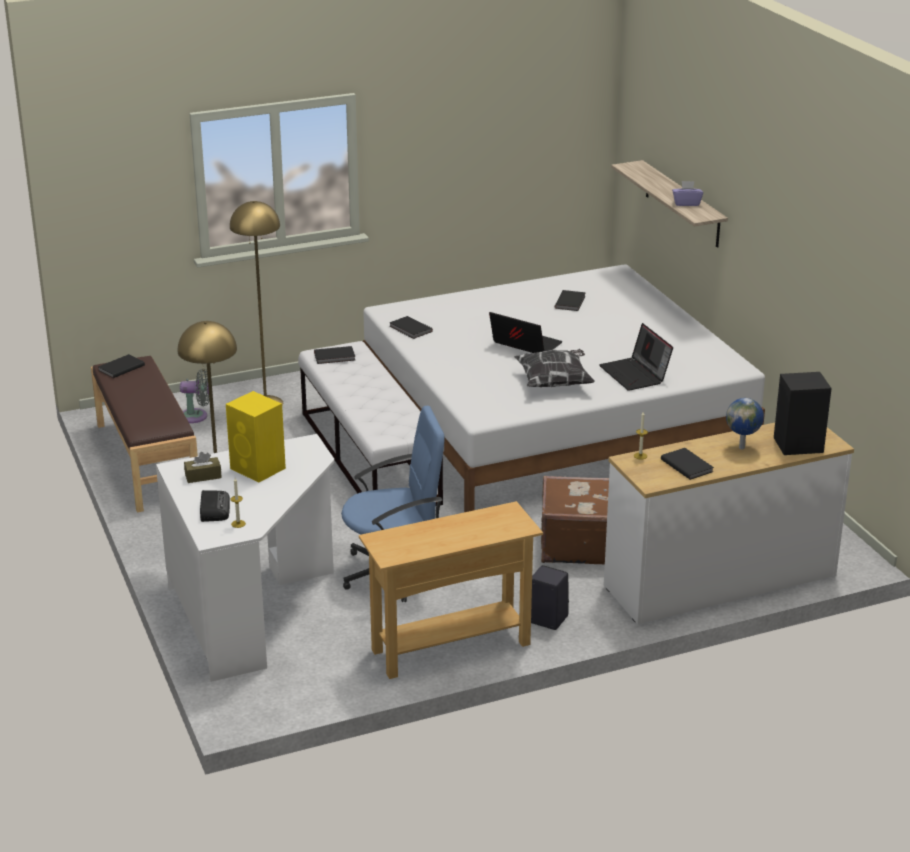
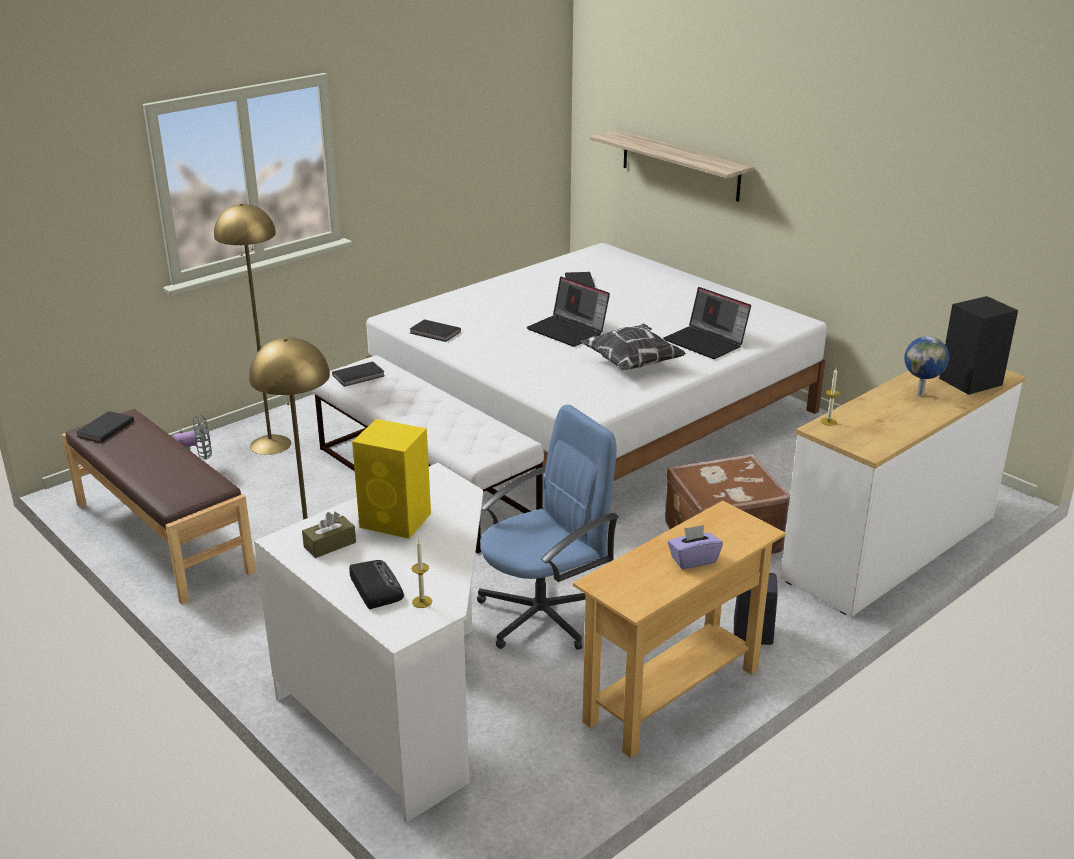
camera: 20 degrees left, 0 degrees up
laptop [489,312,563,353] -> laptop turned 150 degrees counterclockwise [526,277,610,347]
black book [661,448,714,480] -> none
purple tissue box [672,181,703,206] -> purple tissue box moved to [668,525,723,569]

